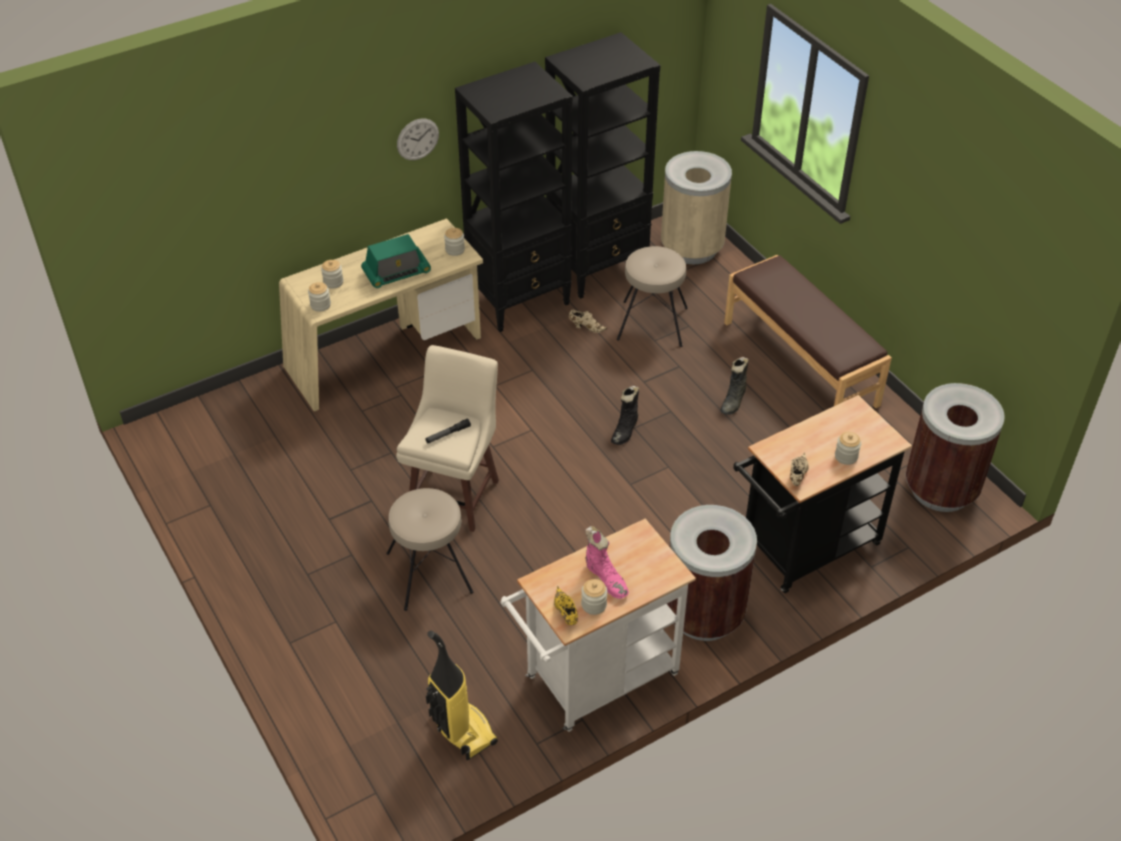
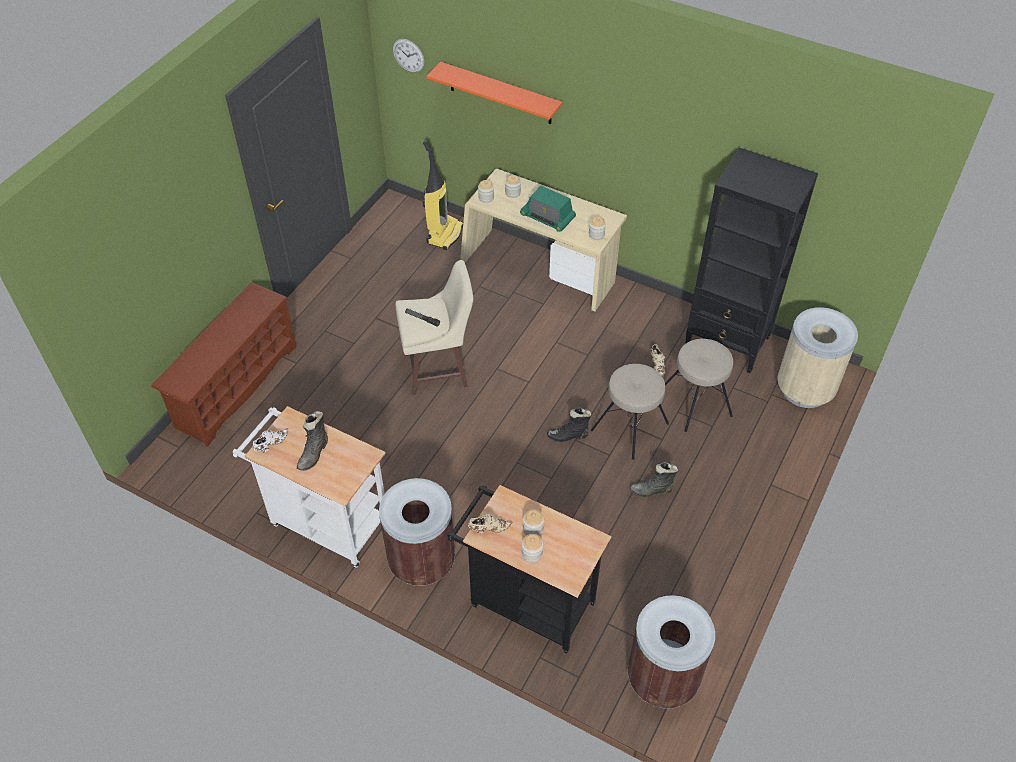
camera: 60 degrees right, 5 degrees up
beige stool [386,488,473,611] -> beige stool moved to [591,364,669,460]
wall clock [397,118,439,160] -> wall clock moved to [393,39,424,73]
vacuum cleaner [426,631,498,760] -> vacuum cleaner moved to [422,141,463,250]
black bookcase [455,62,573,332] -> none
yellow shoe [554,586,578,625] -> white shoe [253,428,288,453]
jar [581,579,607,615] -> jar moved to [523,509,544,536]
pink boot [585,526,629,599] -> black boot [297,411,328,471]
brown bench [724,255,892,408] -> none
none -> brown shoe rack [151,282,297,447]
none -> orange shelf [426,62,563,124]

